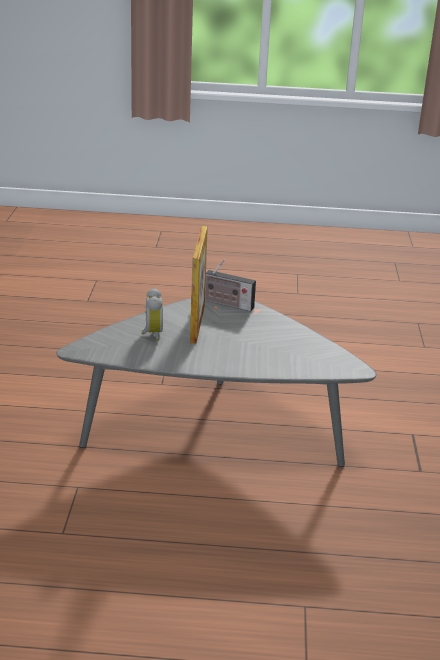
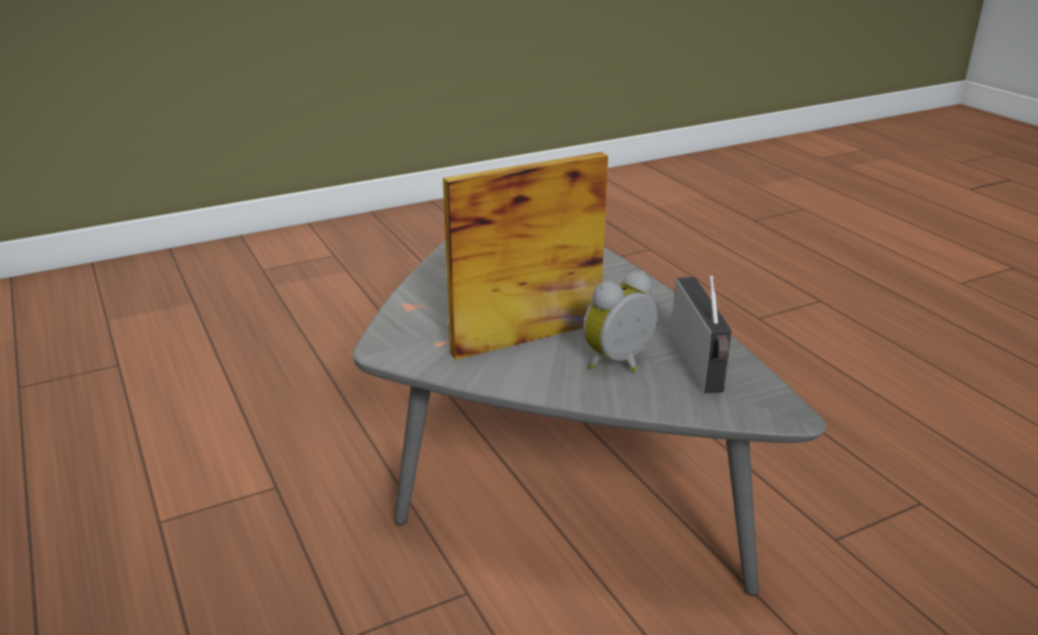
camera: 120 degrees left, 0 degrees up
radio [205,260,256,312] -> radio moved to [671,276,732,393]

